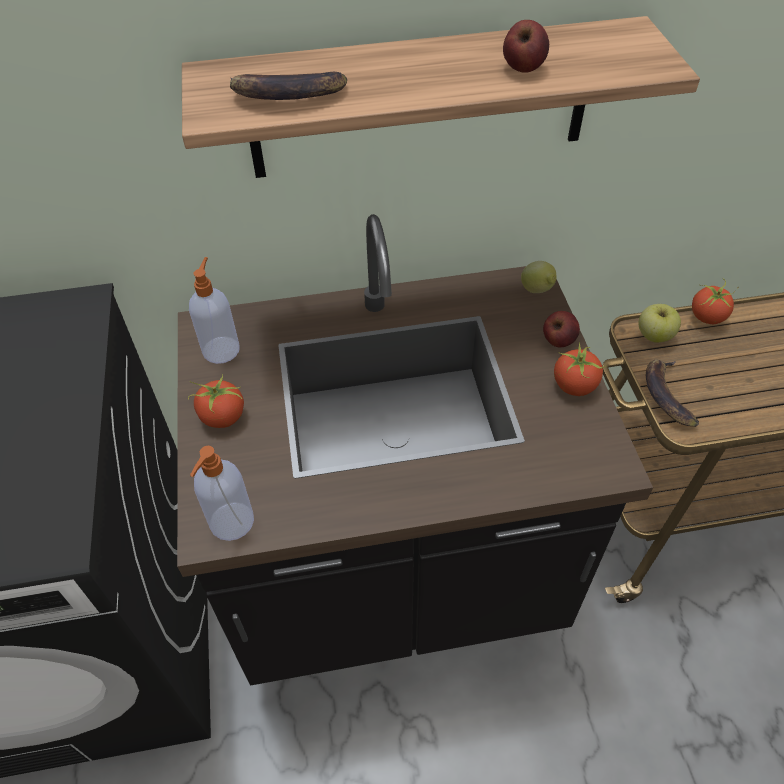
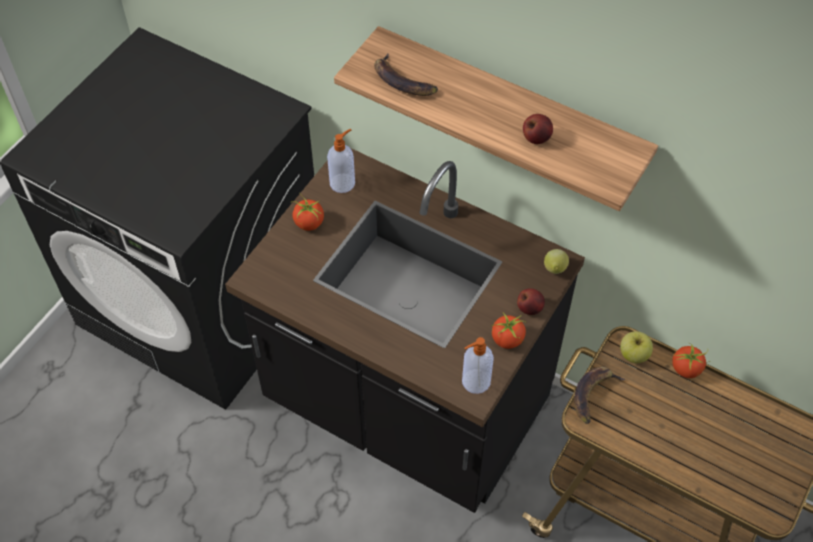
camera: 40 degrees right, 5 degrees up
soap dispenser [190,446,254,541] -> soap dispenser moved to [462,337,494,394]

